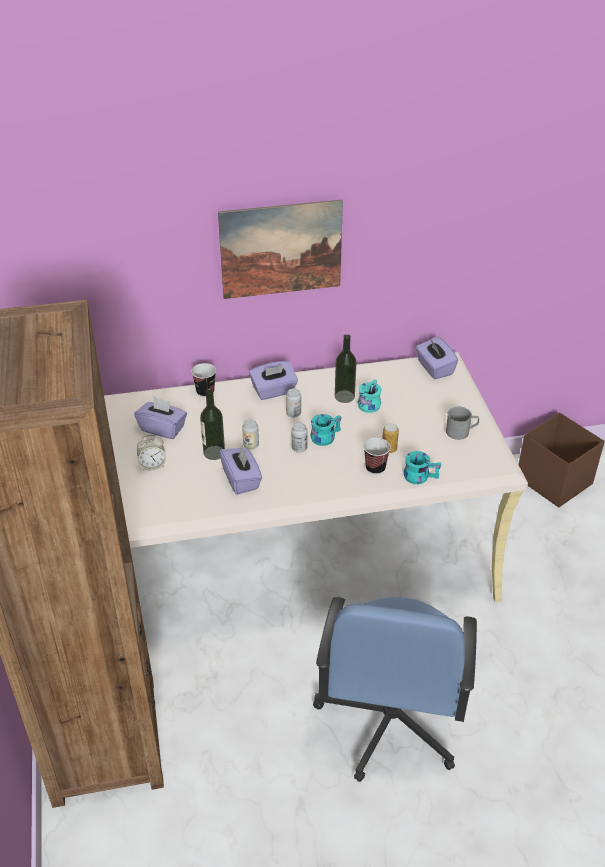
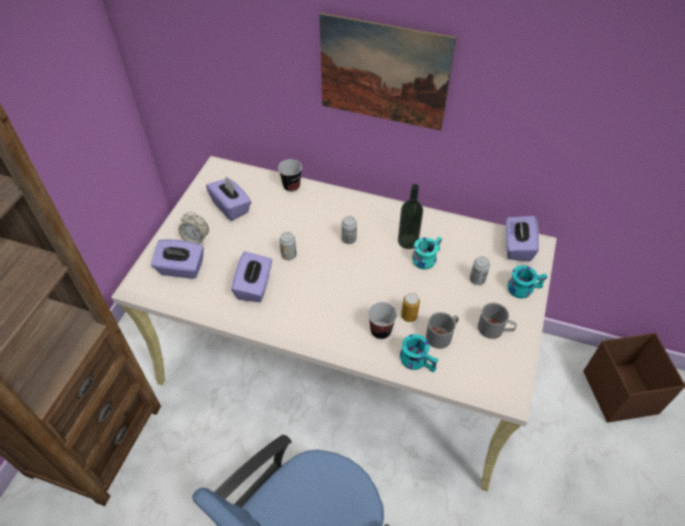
camera: 30 degrees right, 10 degrees up
bottle [200,389,225,460] -> none
purple tissue box [249,361,298,400] -> purple tissue box moved to [151,239,204,279]
can [292,423,308,453] -> can moved to [470,256,490,285]
turquoise mug [311,414,342,446] -> turquoise mug moved to [508,265,547,299]
none -> grey mug [426,312,459,349]

